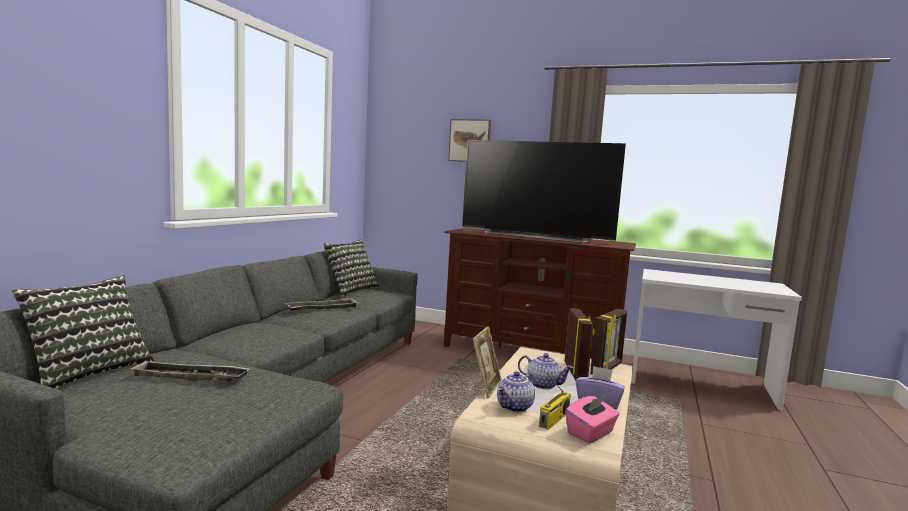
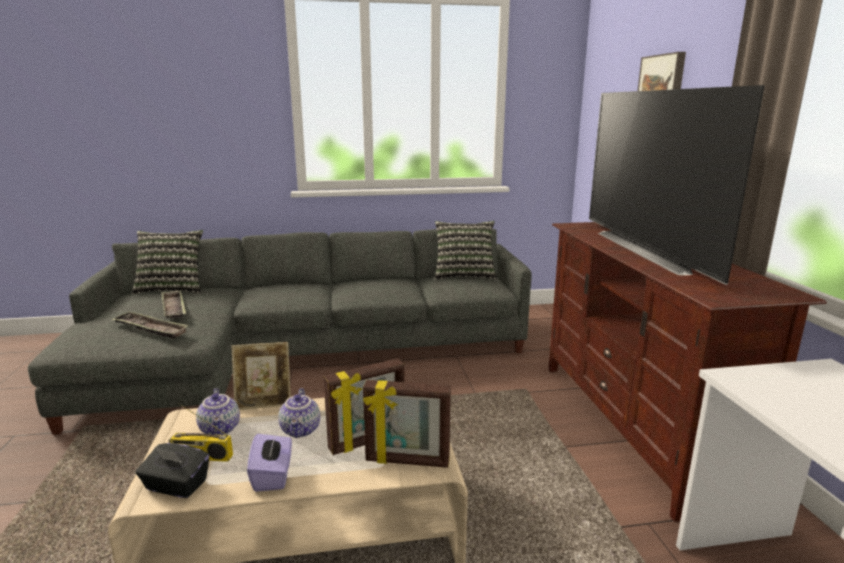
camera: 60 degrees right, 10 degrees up
tray [285,298,358,311] -> tray moved to [111,311,189,339]
teapot [497,371,535,413] -> teapot turned 120 degrees counterclockwise [196,388,240,435]
pink tissue box [565,395,620,444] -> black tissue box [136,443,210,498]

